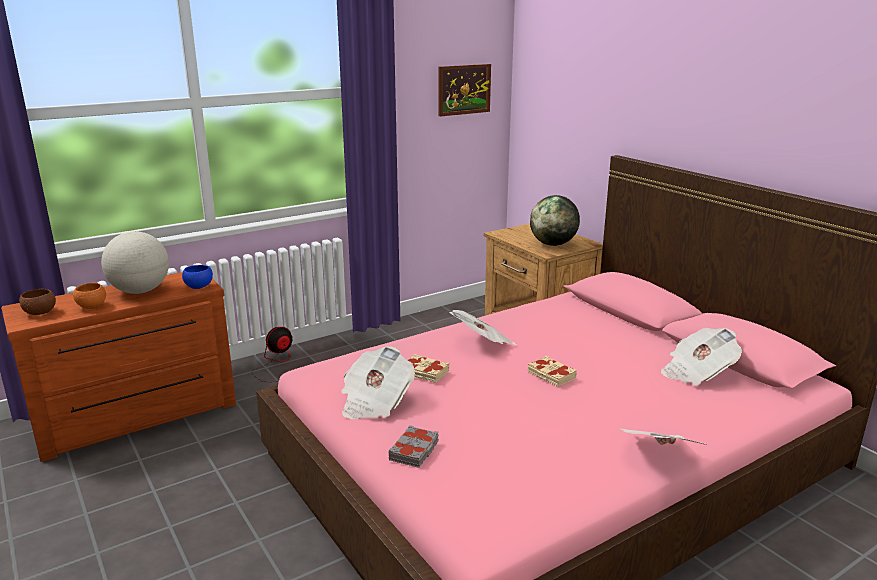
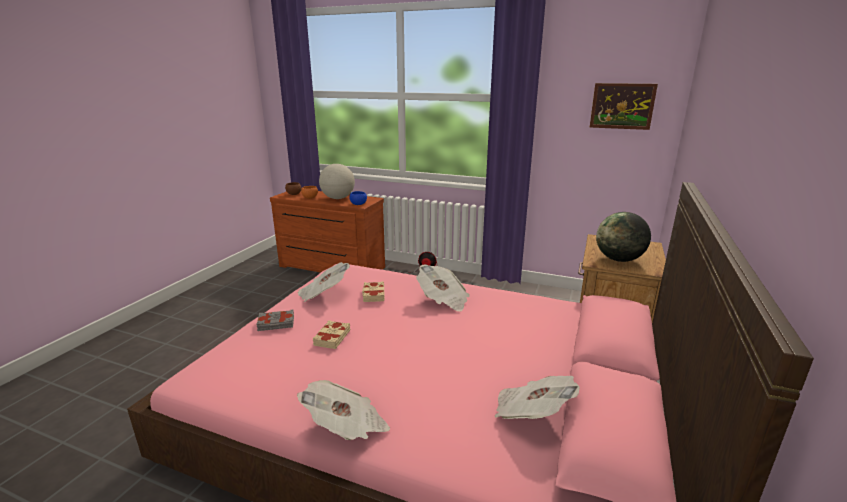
camera: 55 degrees right, 0 degrees up
beige book [528,356,577,387] -> beige book moved to [312,320,350,349]

